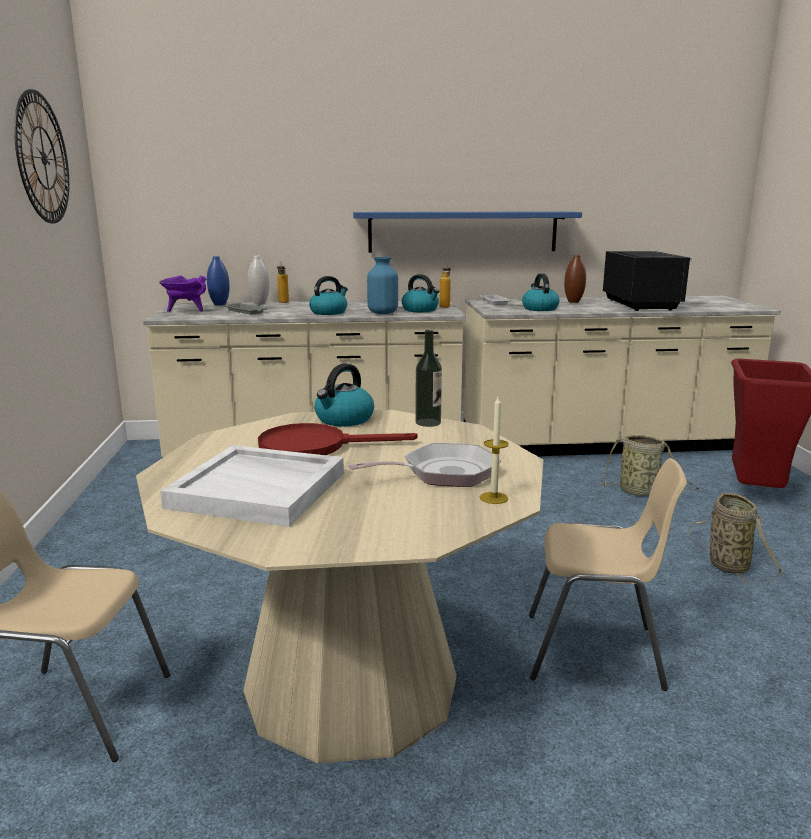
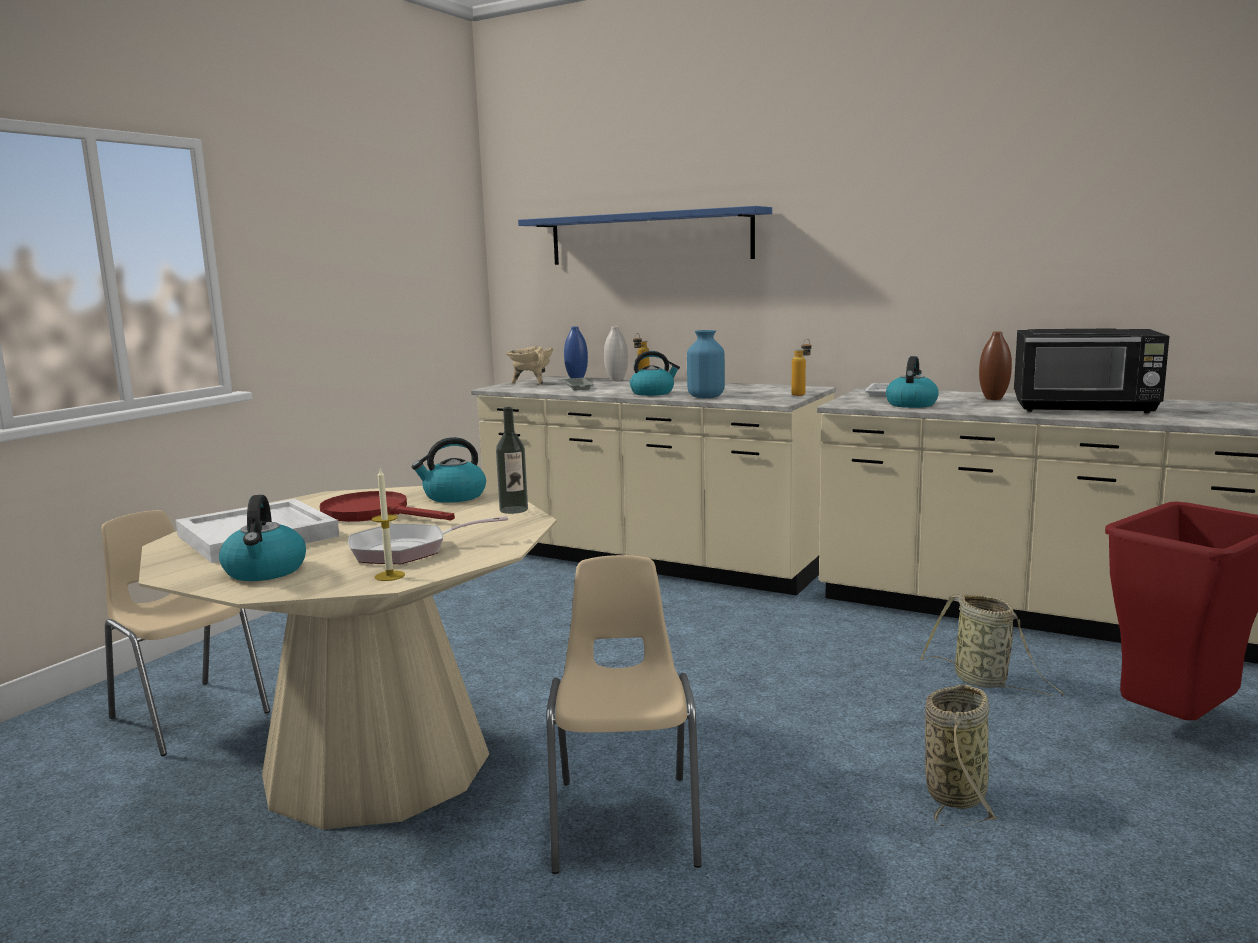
camera: 35 degrees right, 5 degrees down
wall clock [14,89,69,224] -> none
purple cooking pot [159,276,206,312] -> beige cooking pot [506,346,554,385]
frying pan [348,443,501,487] -> frying pan turned 150 degrees clockwise [348,516,508,564]
blue shelf [353,211,582,253] -> blue shelf moved to [518,206,772,265]
kettle [402,274,439,312] -> kettle moved to [219,495,306,581]
beige chair [529,458,687,691] -> beige chair turned 135 degrees counterclockwise [547,555,702,874]
black microwave [603,251,692,311] -> black microwave turned 75 degrees clockwise [1014,328,1169,414]

